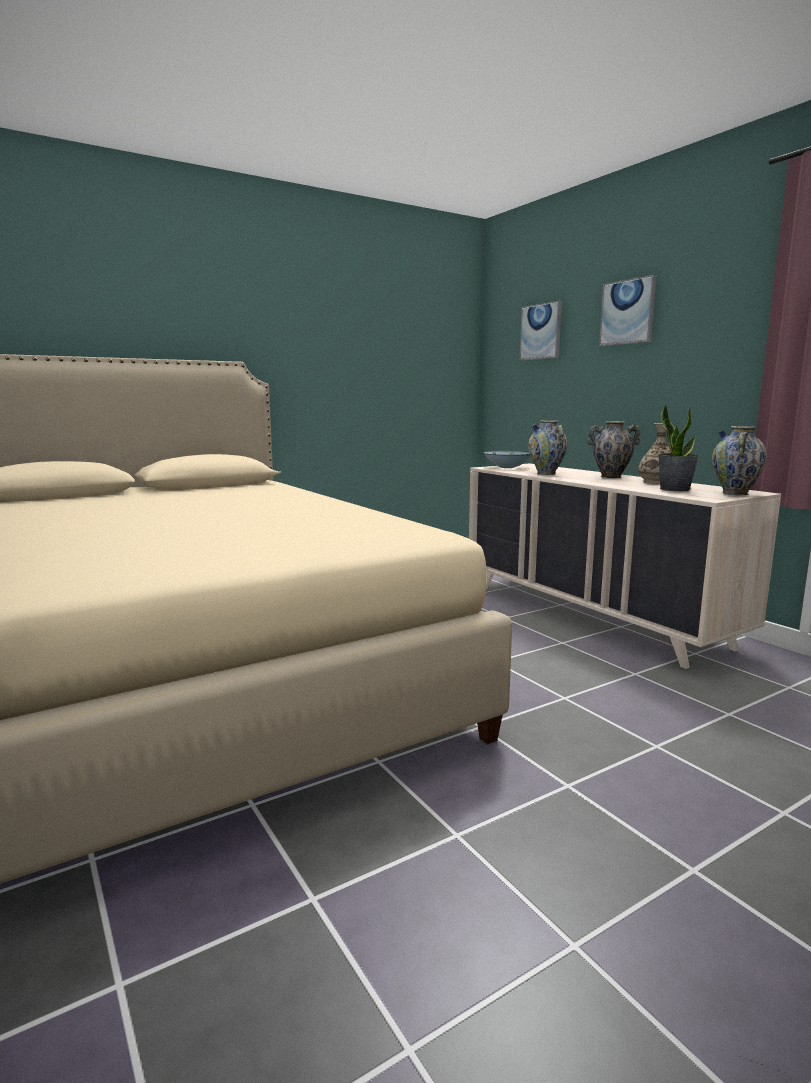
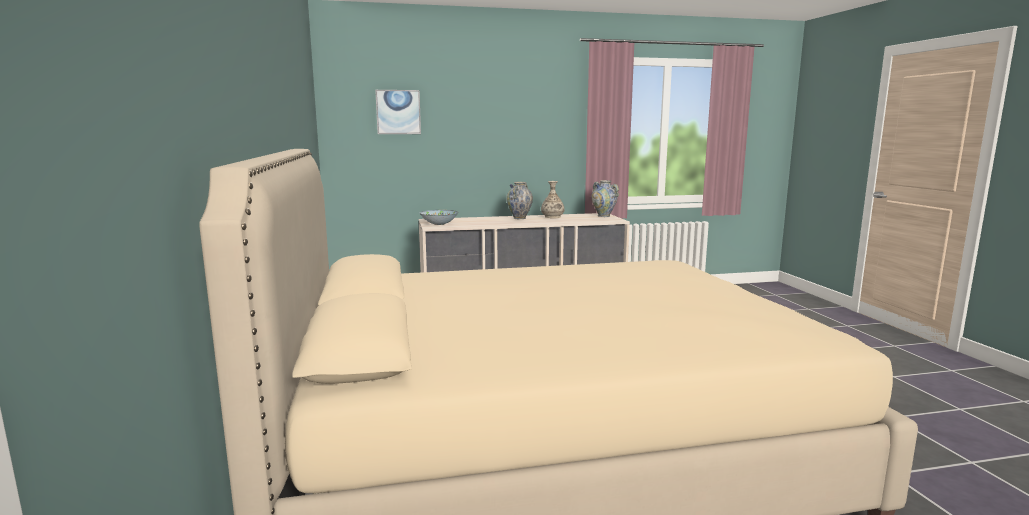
camera: 70 degrees left, 0 degrees up
vase [528,420,568,475] -> none
picture [599,275,657,346] -> none
potted plant [658,404,699,491] -> none

